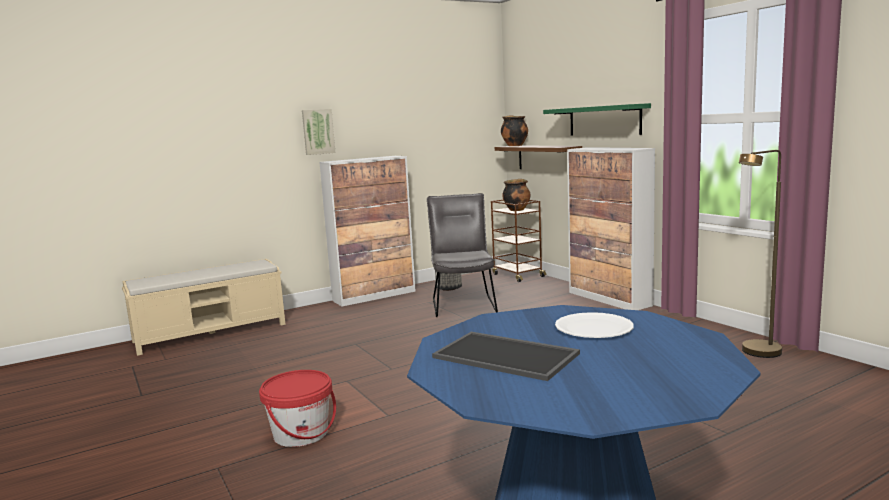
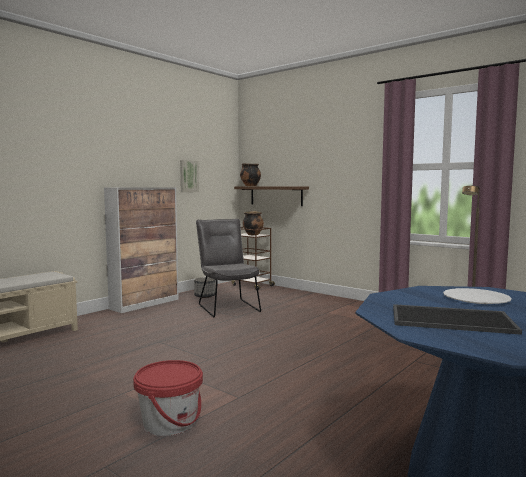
camera: 20 degrees left, 5 degrees down
picture [302,109,335,155] -> picture moved to [180,160,199,193]
green shelf [543,103,651,136] -> none
cabinet [567,147,655,310] -> none

